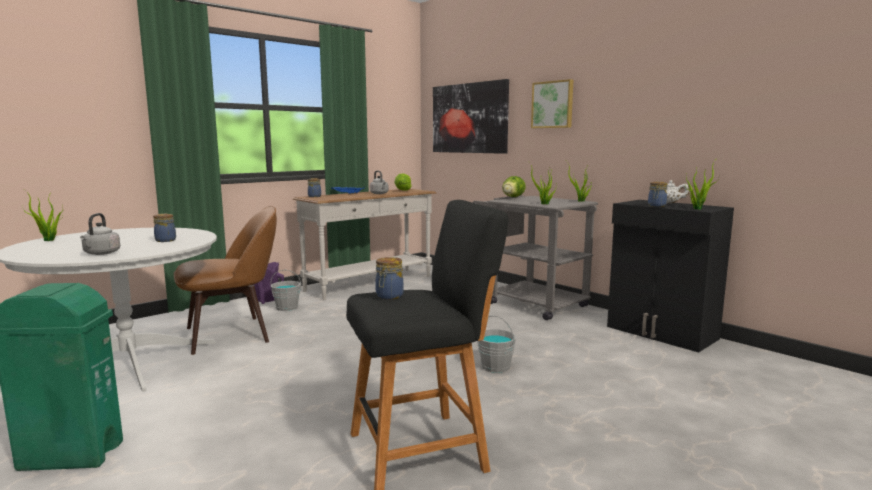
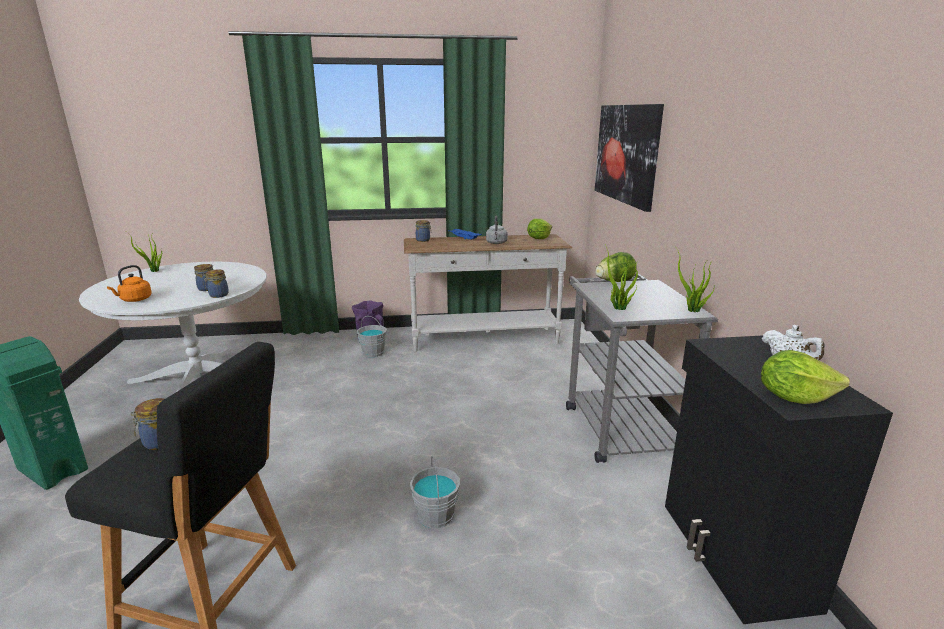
camera: 35 degrees right, 10 degrees up
grey kettle [80,213,120,255] -> orange kettle [107,265,152,302]
brown chair [174,206,277,355] -> none
picture [531,79,573,128] -> none
jar [648,182,667,207] -> jar moved to [203,270,229,298]
potted plant [685,161,719,210] -> lettuce [761,350,850,404]

